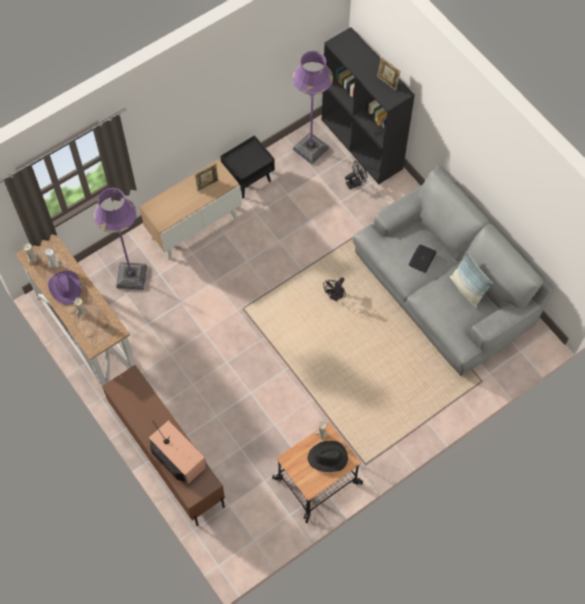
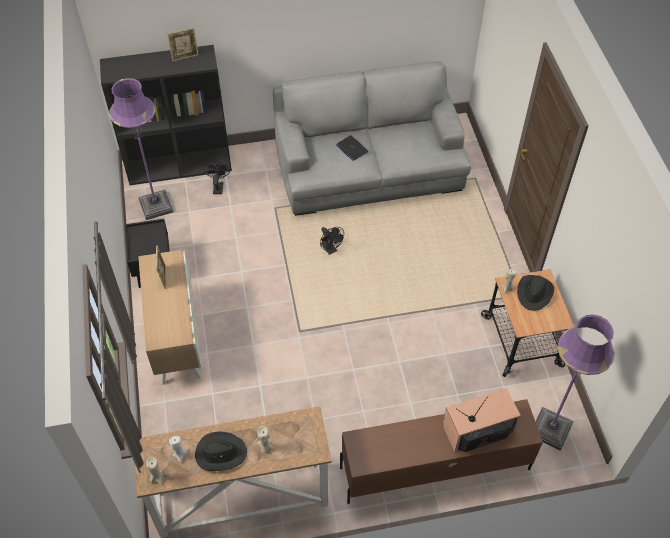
camera: 65 degrees left, 10 degrees down
purple hat [48,271,81,305] -> black hat [195,431,247,471]
purple floor lamp [94,188,147,290] -> purple floor lamp moved to [535,315,615,451]
pillow [450,251,493,308] -> none

